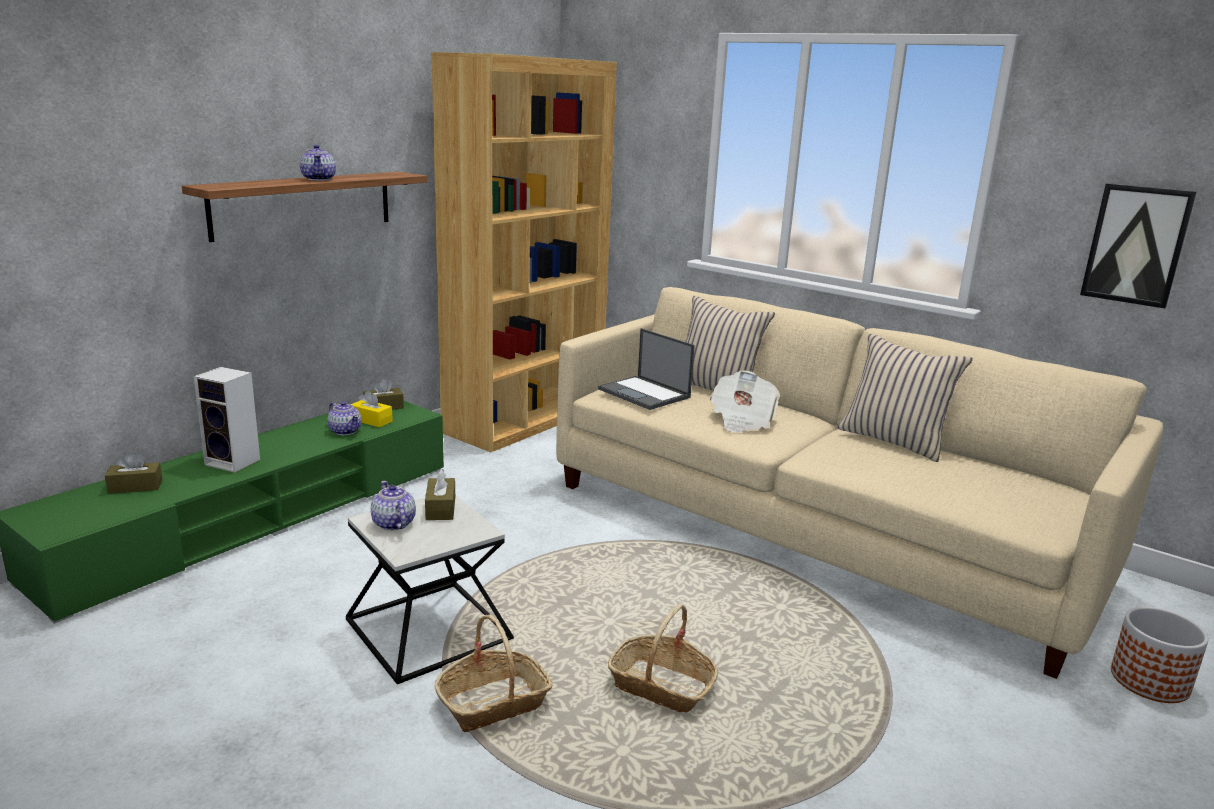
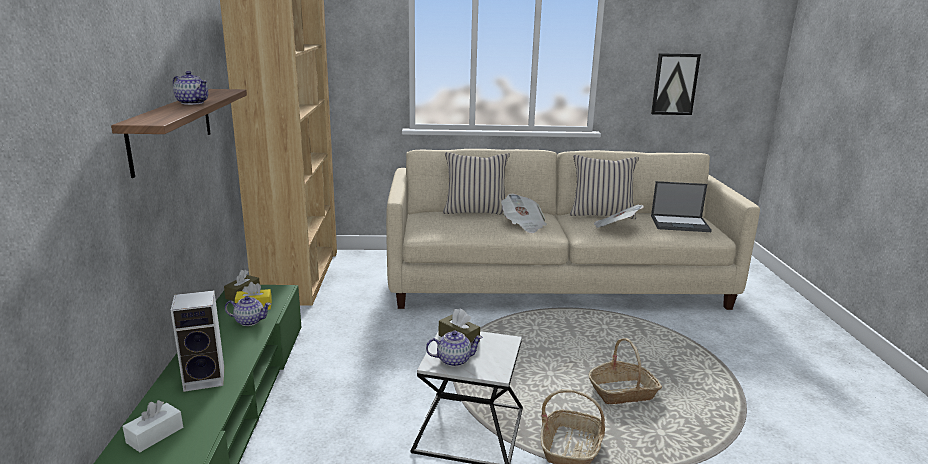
camera: 40 degrees left, 0 degrees up
brown tissue box [105,452,163,494] -> white tissue box [122,400,183,452]
teapot [371,481,416,531] -> teapot turned 150 degrees clockwise [426,331,483,367]
laptop [598,328,695,410] -> laptop moved to [651,181,712,232]
planter [1111,607,1209,703] -> none
none -> newspaper [594,205,644,228]

